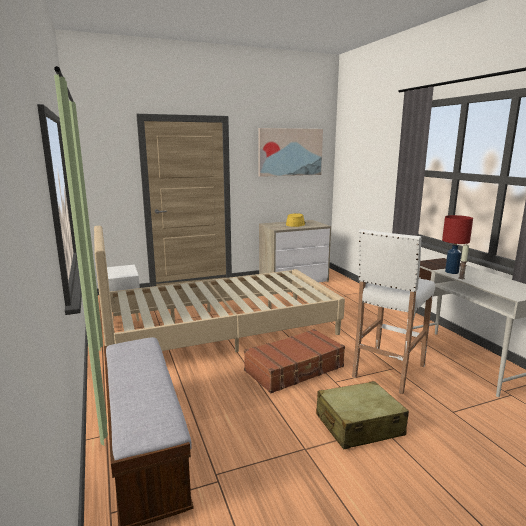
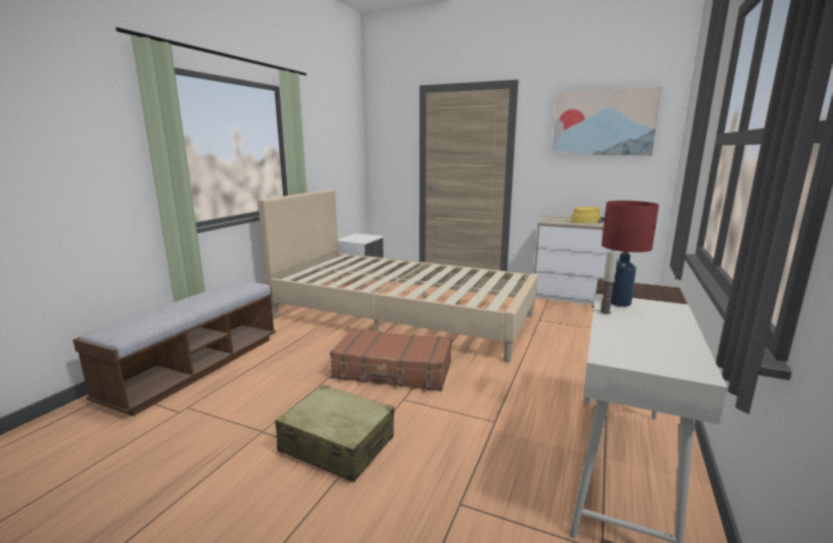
camera: 45 degrees right, 0 degrees up
white stool [352,229,435,394] -> none

